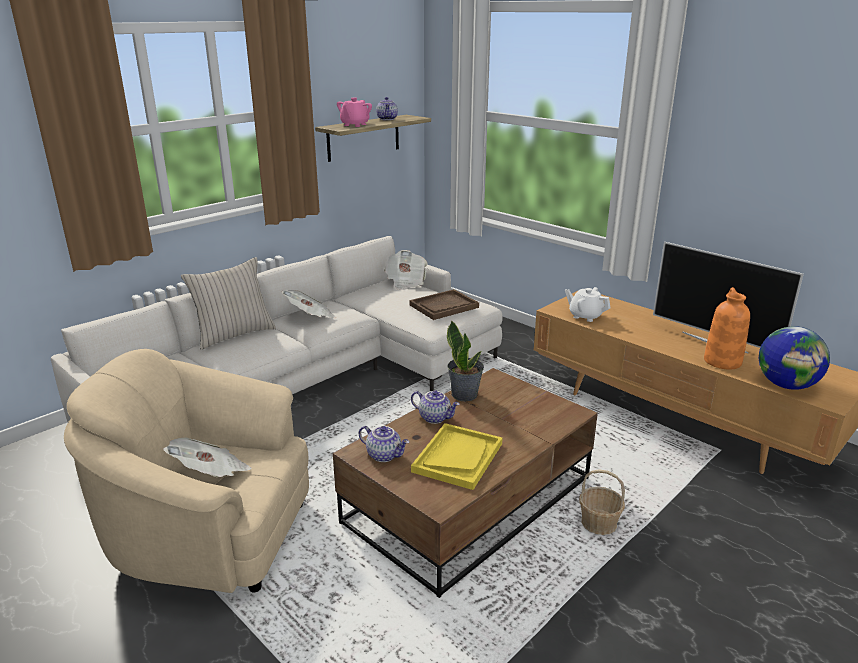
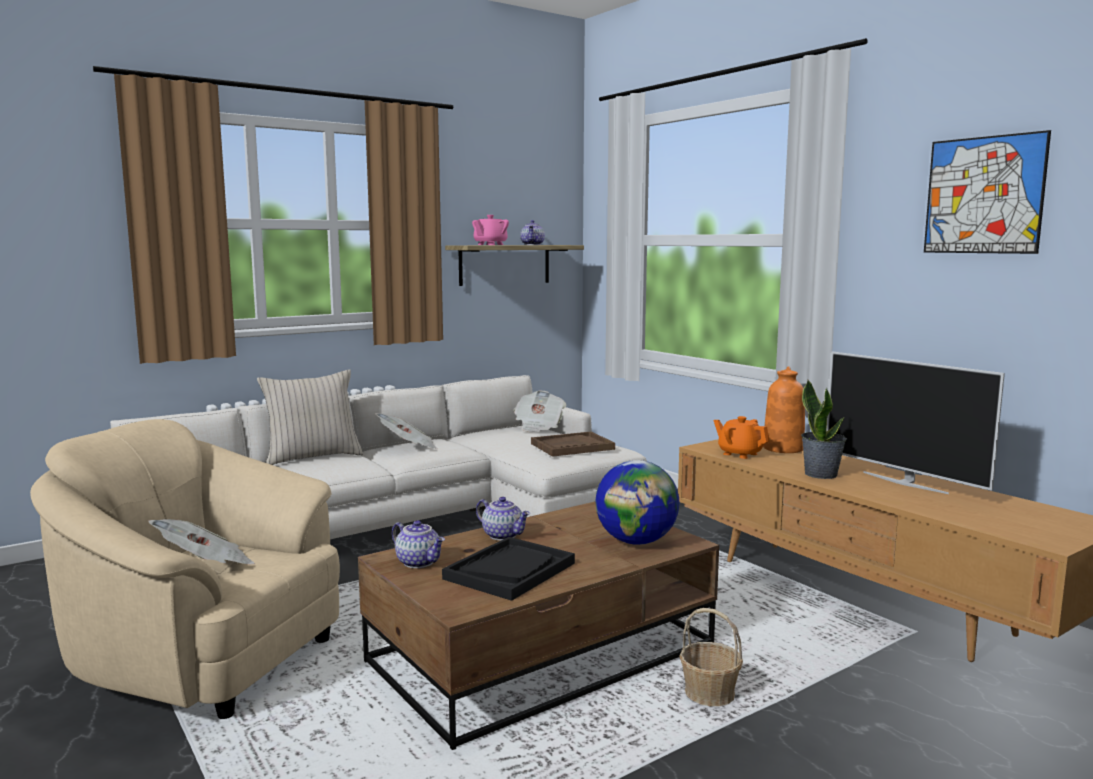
camera: 10 degrees right, 15 degrees down
yellow tray [411,423,502,490] -> black tray [442,537,575,601]
potted plant [447,320,484,401] -> potted plant moved to [801,380,847,479]
white teapot [565,287,610,322] -> orange teapot [714,416,769,459]
orange vase [704,287,750,370] -> orange vase moved to [763,367,805,453]
globe [759,326,830,390] -> globe moved to [596,460,680,545]
none -> picture [924,130,1051,254]

